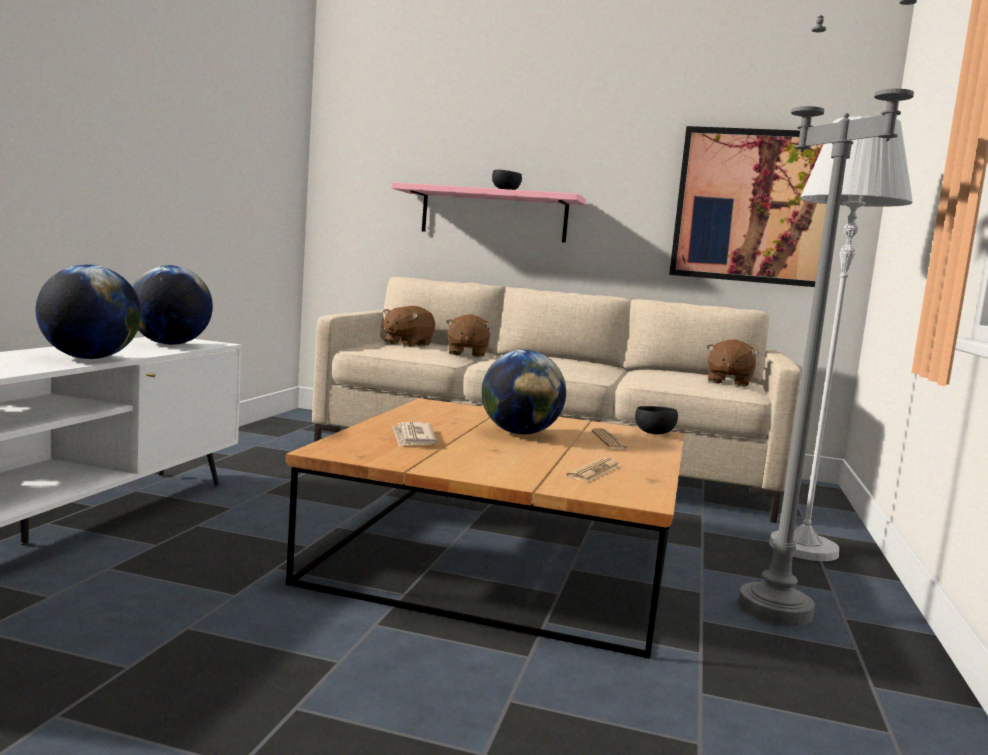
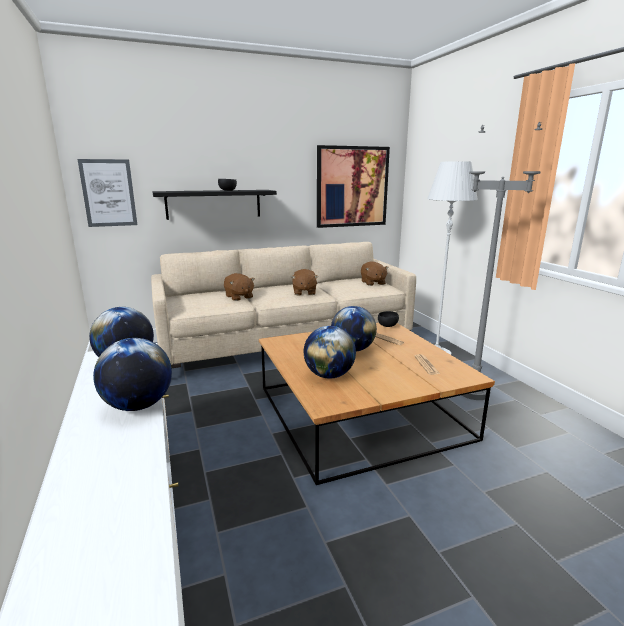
camera: 35 degrees left, 10 degrees up
brown plush toy [383,306,435,347] -> brown plush toy moved to [291,269,318,295]
pink shelf [392,182,586,243] -> black shelf [152,190,277,220]
newspaper [392,422,437,447] -> globe [304,326,356,379]
none -> picture [77,159,137,227]

